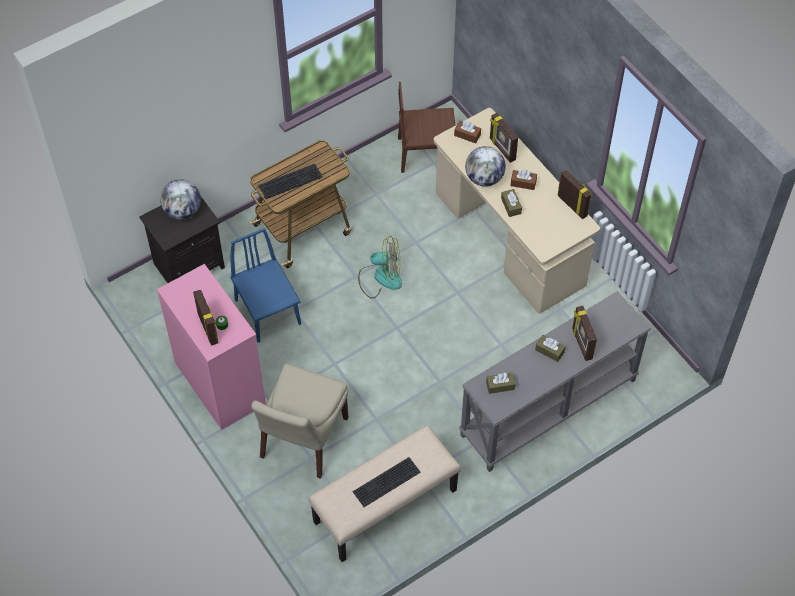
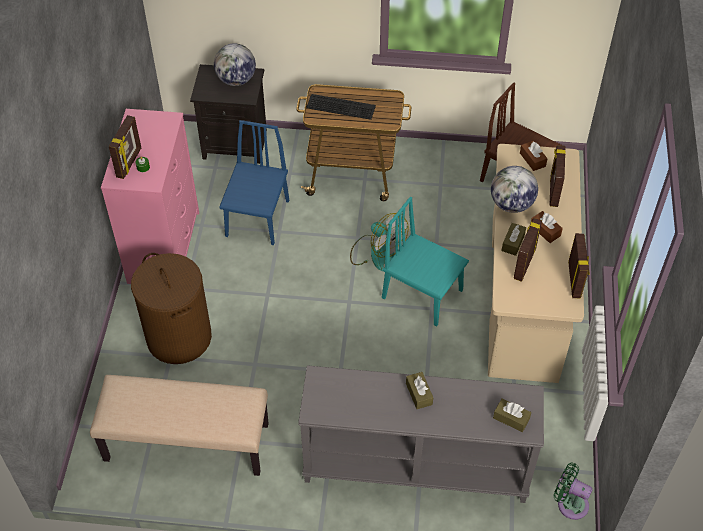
camera: 40 degrees right, 5 degrees down
beige chair [251,364,348,479] -> brown laundry basket [131,253,212,364]
keyboard [353,457,421,507] -> none
brown tissue box [486,372,515,394] -> brown tissue box moved to [493,398,531,432]
picture frame [572,306,597,361] -> picture frame moved to [514,218,542,282]
none -> turquoise chair [382,197,469,326]
none -> green fan [554,463,593,520]

